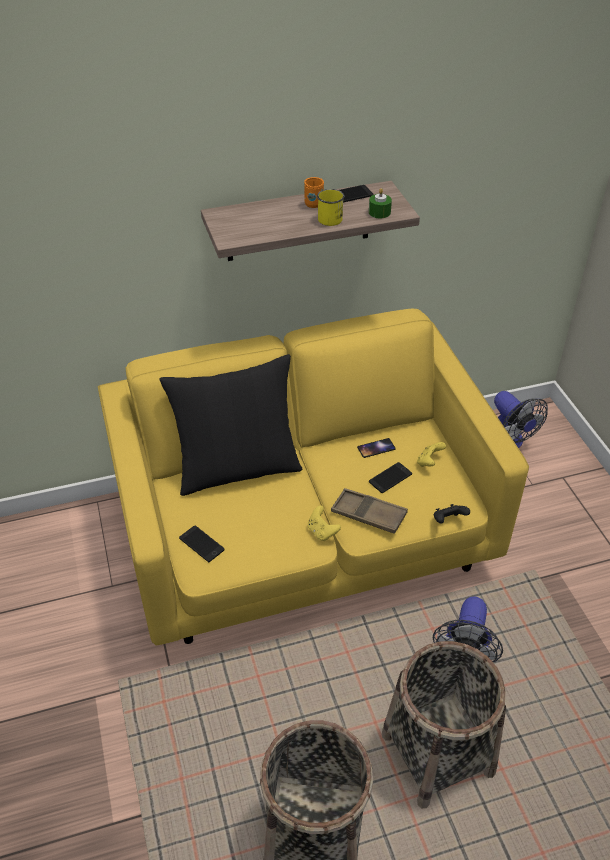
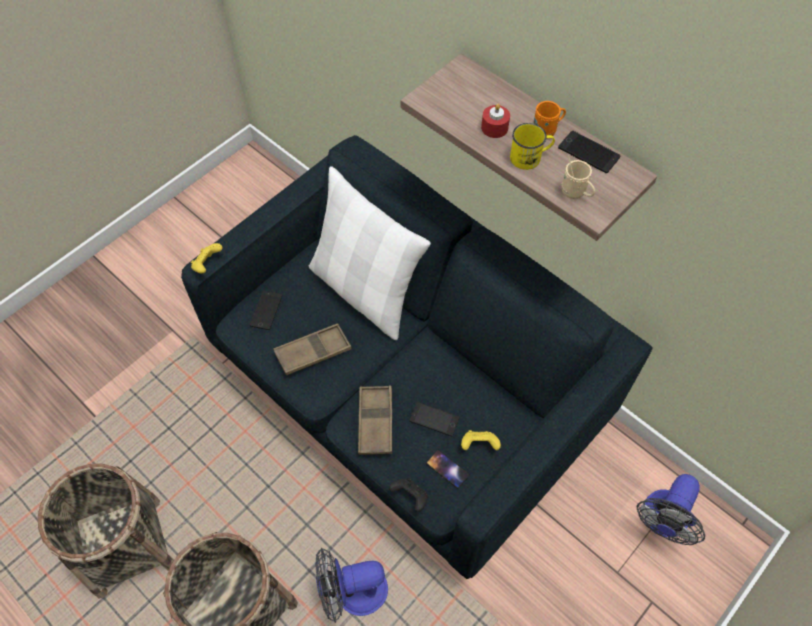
camera: 60 degrees right, 15 degrees up
yellow sofa [98,308,529,645] -> blue sofa [181,135,653,579]
black pillow [160,354,303,496] -> white pillow [309,166,431,340]
yellow game controller [308,505,341,541] -> yellow game controller moved to [191,243,223,273]
phone [357,438,396,458] -> phone moved to [426,450,470,489]
green candle [369,188,392,219] -> beige mug [561,155,595,199]
none -> brown tray [273,323,352,376]
none -> red candle [481,104,510,138]

